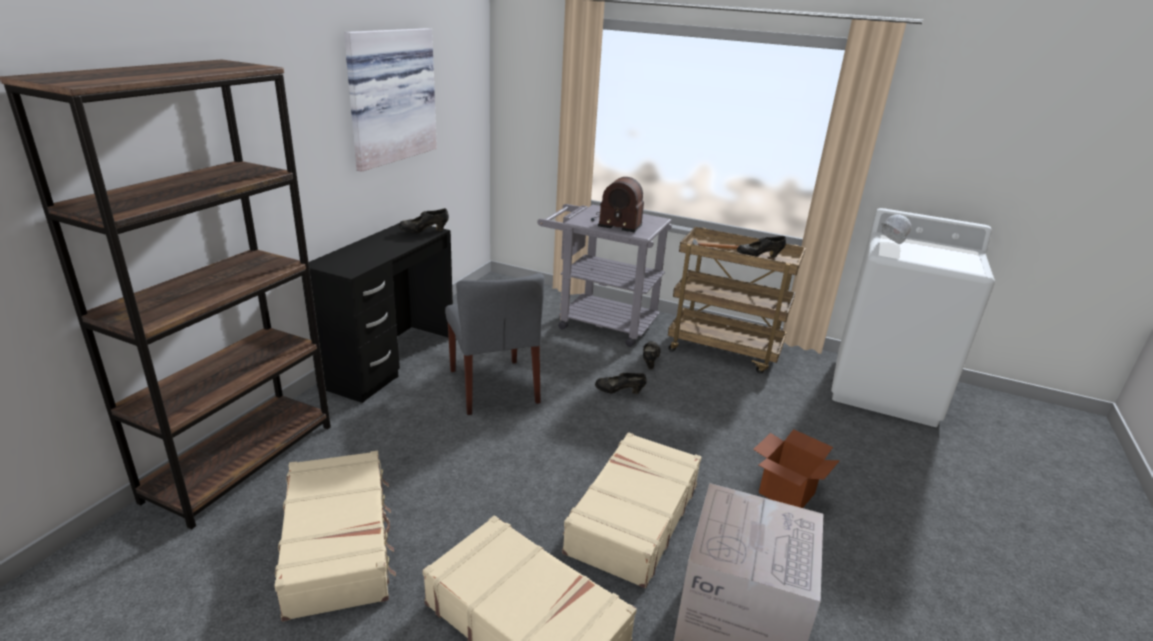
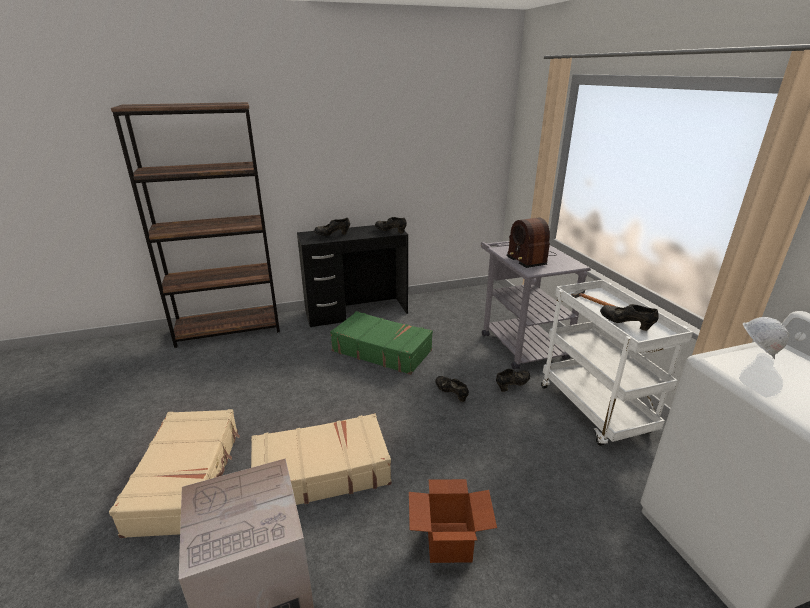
camera: 50 degrees right, 0 degrees up
beige suitcase [275,451,396,621] -> none
picture [344,28,437,172] -> none
grey chair [445,273,544,415] -> green suitcase [330,311,433,375]
brown cart [668,227,806,374] -> white cart [541,280,693,446]
none -> black shoe [314,218,350,236]

